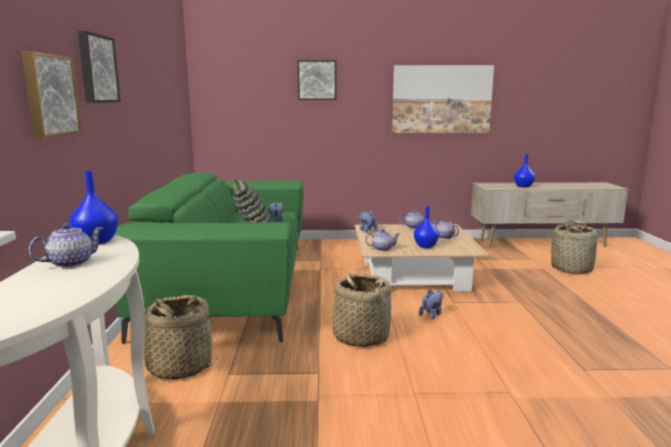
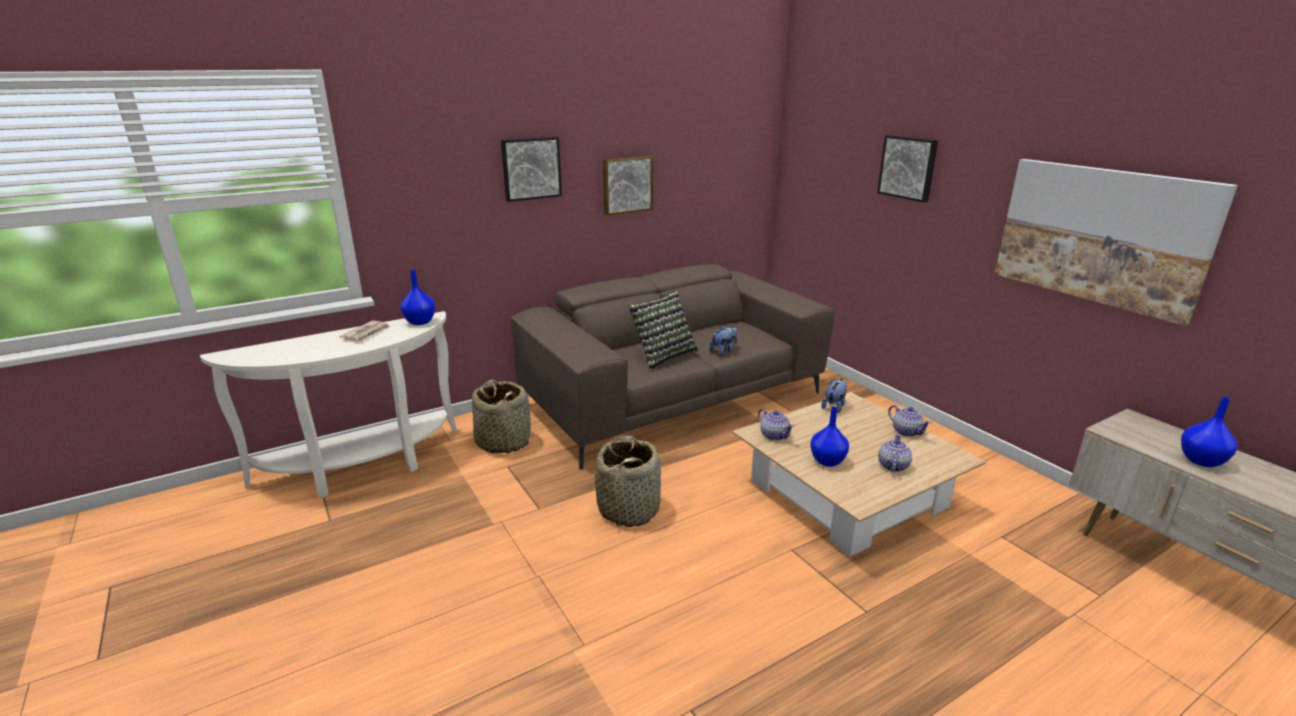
camera: 60 degrees right, 10 degrees up
picture [22,51,82,138] -> picture moved to [603,156,653,215]
teapot [29,224,103,268] -> newspaper [339,321,390,341]
green sofa [114,173,303,344] -> brown sofa [511,264,835,470]
plush toy [419,290,443,320] -> none
basket [551,220,597,274] -> none

